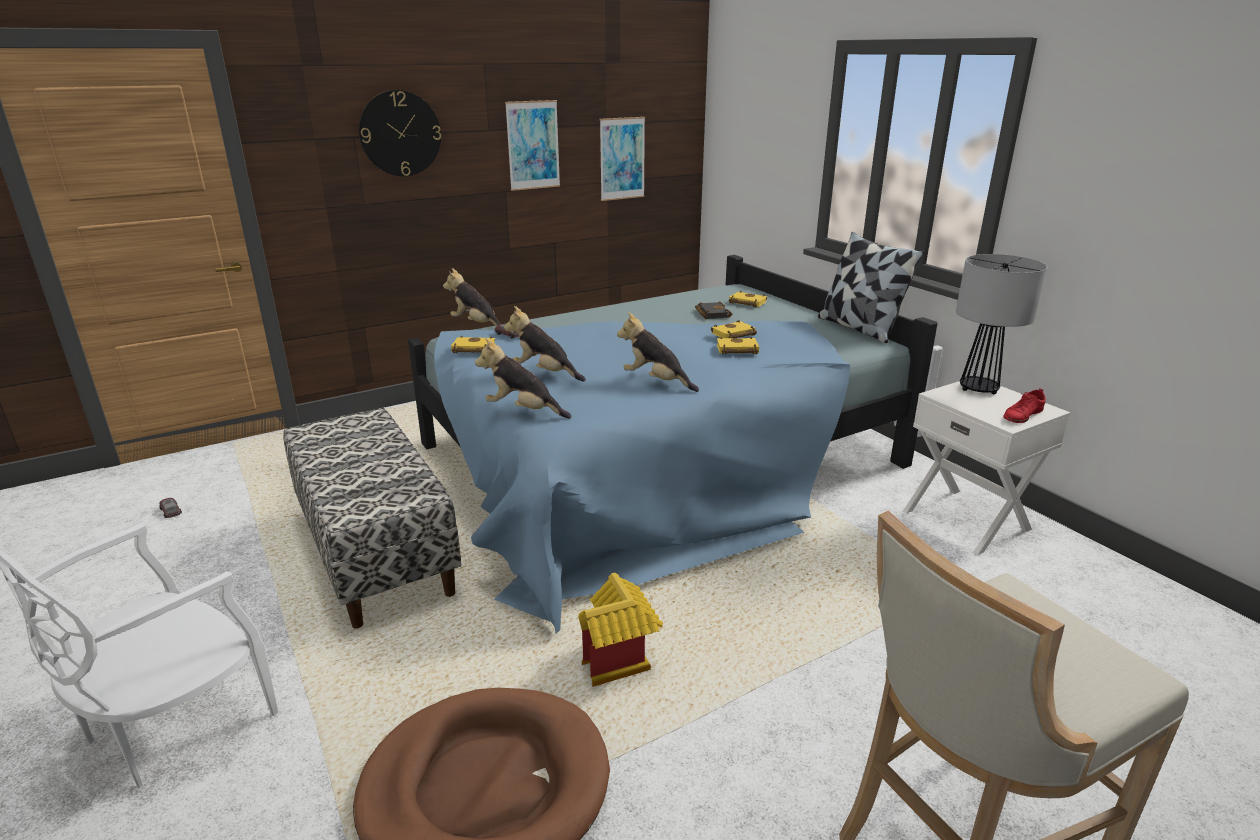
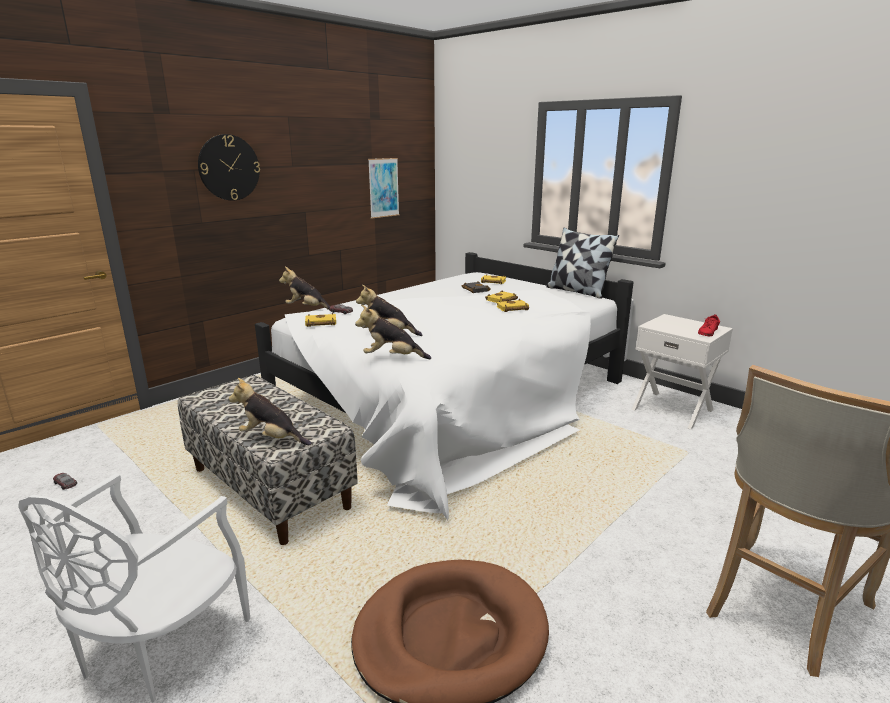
camera: 15 degrees left, 5 degrees down
blue bed [408,255,938,633] -> white bed [255,252,634,520]
picture [505,100,560,191] -> none
toy house [578,573,663,687] -> none
plush toy [617,312,699,392] -> plush toy moved to [229,378,311,445]
table lamp [956,254,1047,394] -> none

